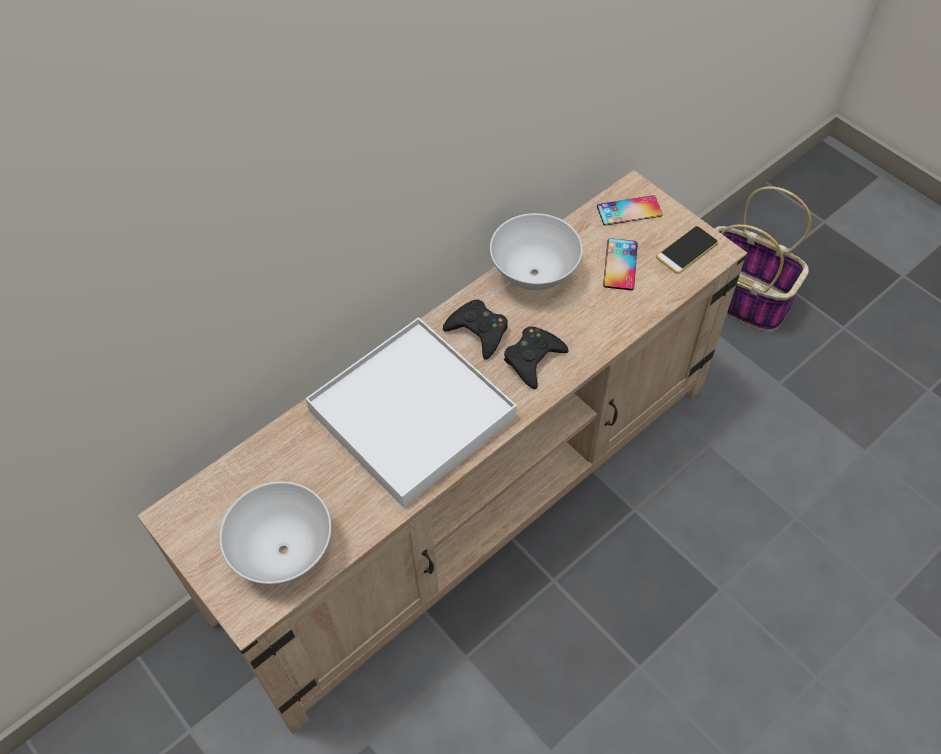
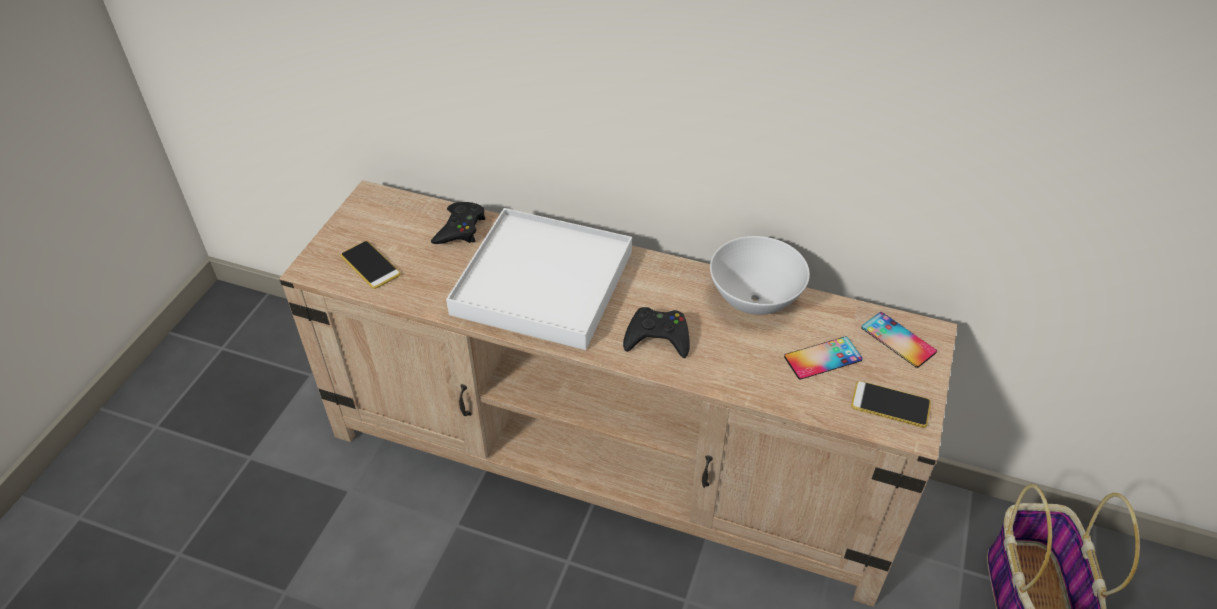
camera: 60 degrees right, 10 degrees down
white bowl [219,482,331,585] -> phone [341,241,401,289]
black game controller [443,299,508,360] -> black game controller moved to [431,202,485,244]

